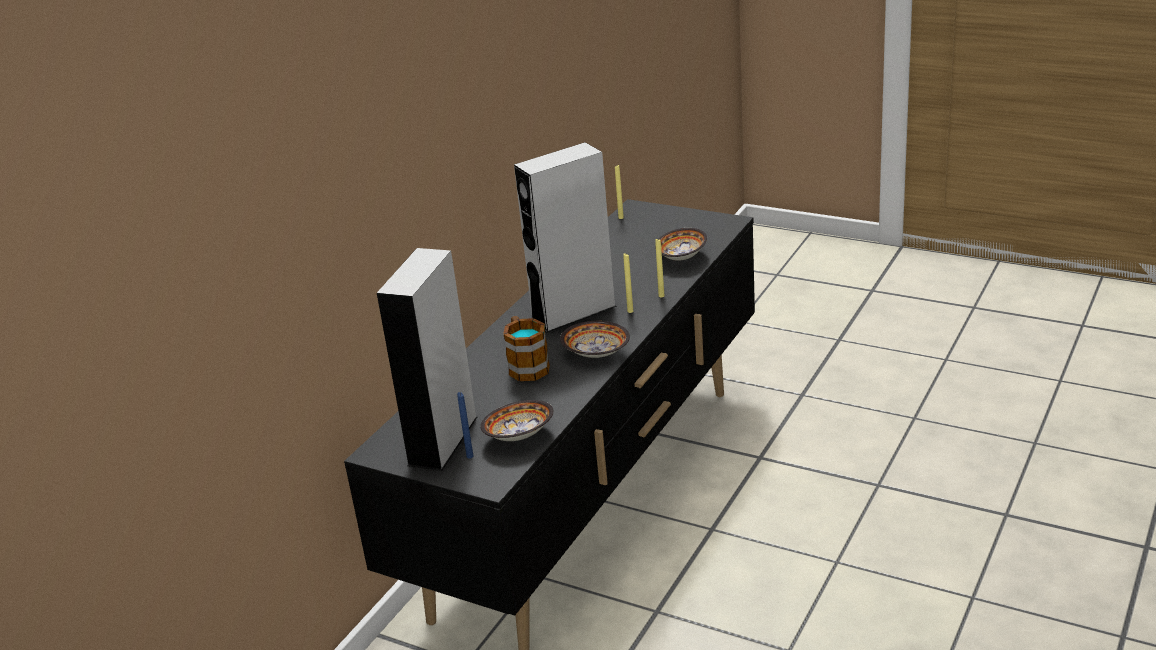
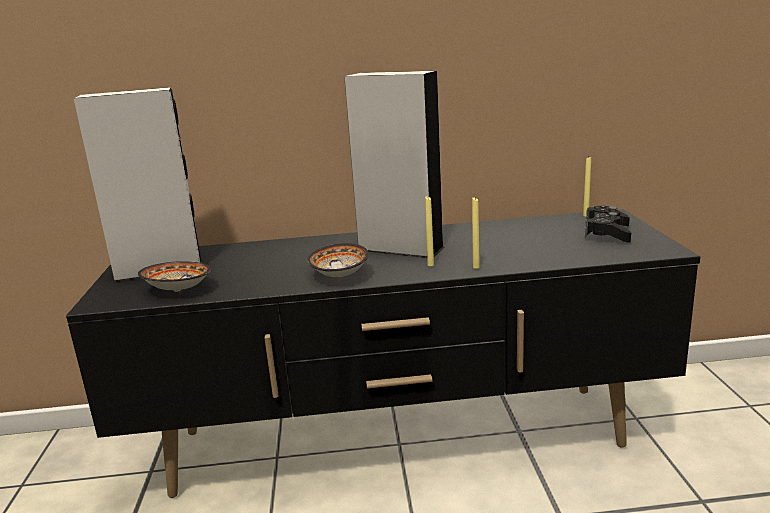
camera: 55 degrees right, 10 degrees down
blue candle [457,392,473,459] -> none
mug [503,316,550,381] -> none
bowl [655,228,707,261] -> none
none -> black game controller [585,206,631,243]

